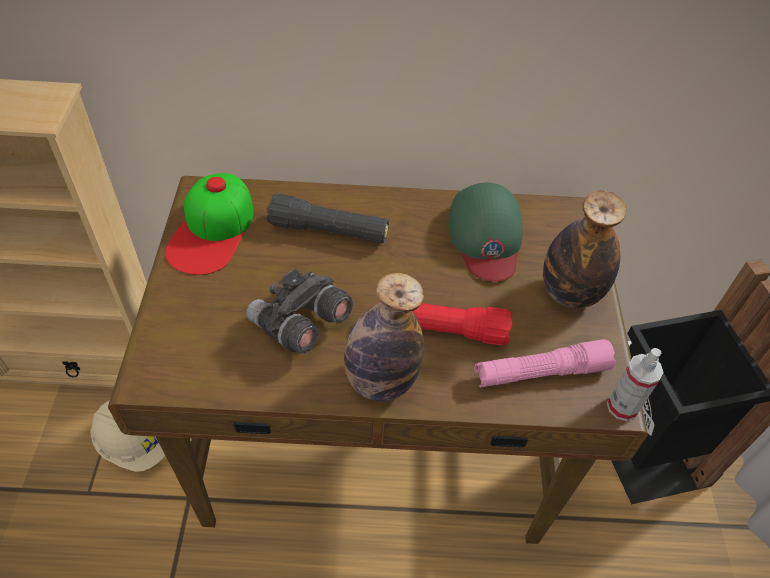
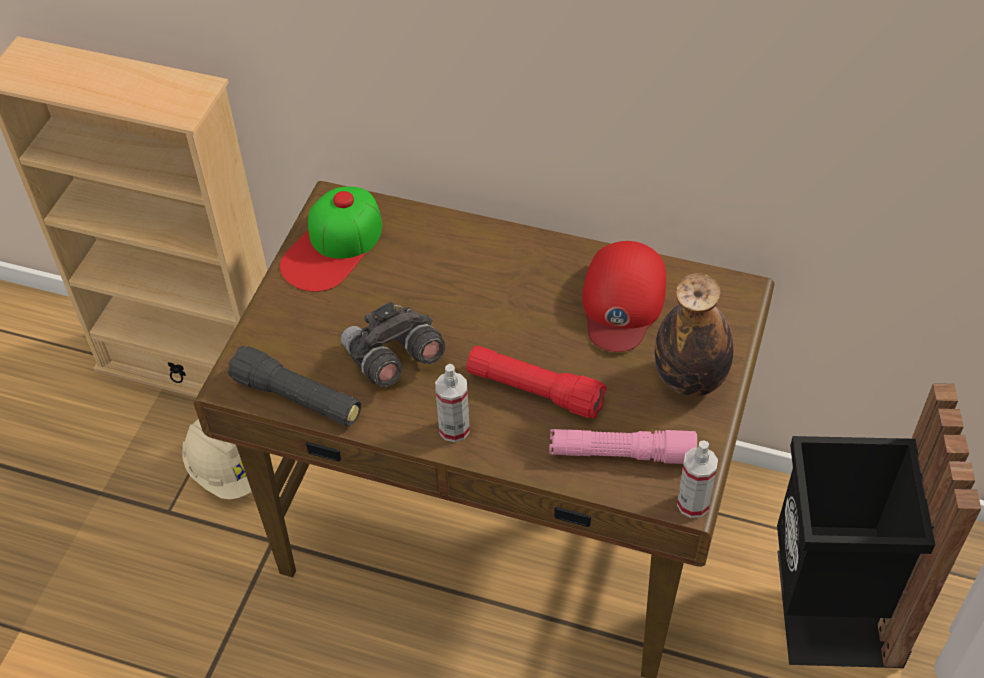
camera: 20 degrees right, 0 degrees up
black flashlight [267,194,389,243] -> black flashlight moved to [228,346,361,426]
bottle [344,273,424,401] -> spray bottle [435,364,470,442]
green cap [448,183,523,281] -> red cap [582,241,666,352]

